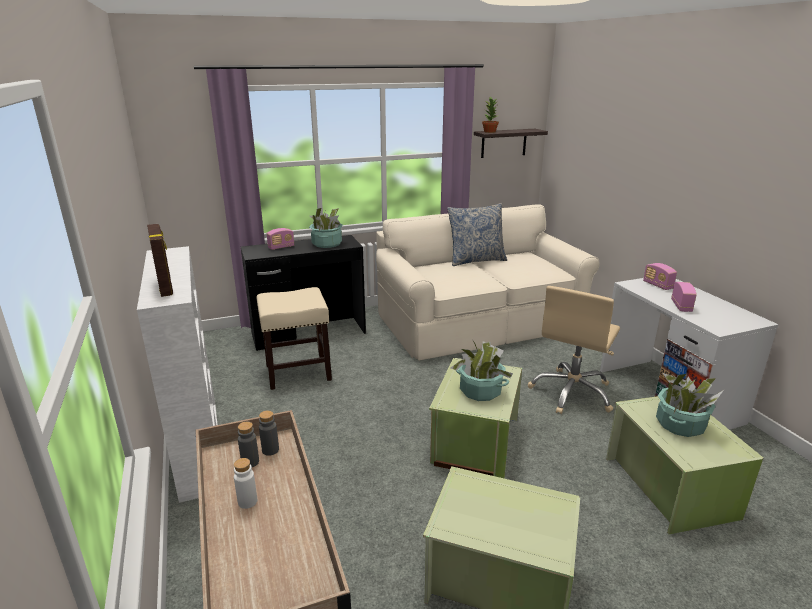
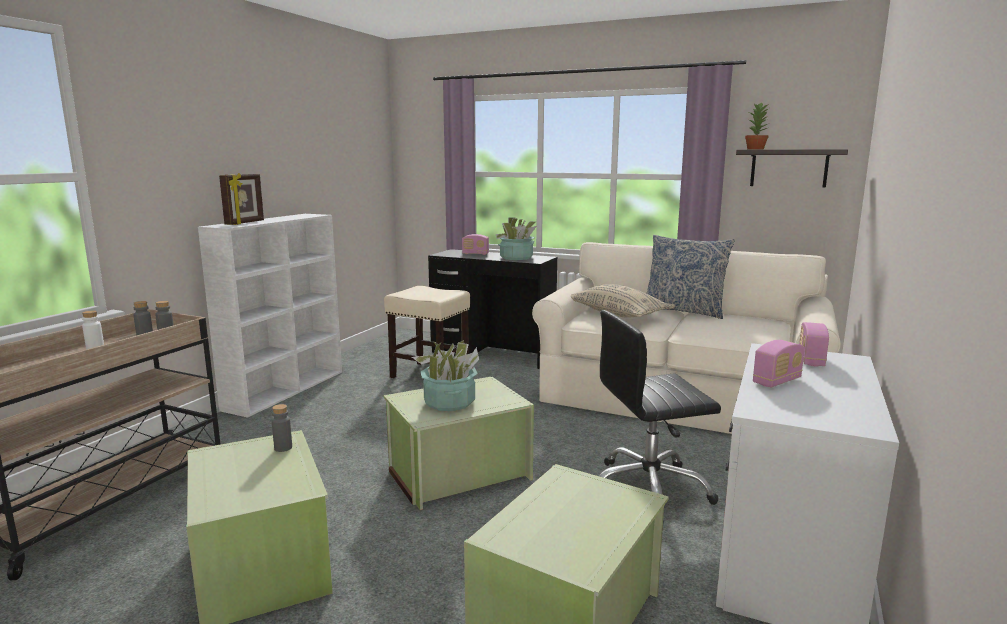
camera: 45 degrees right, 10 degrees down
beige office chair [528,286,620,414] -> black office chair [599,310,721,505]
potted plant [656,373,724,437] -> none
none -> grey bottle [272,404,292,452]
none -> beige pillow [571,284,675,318]

